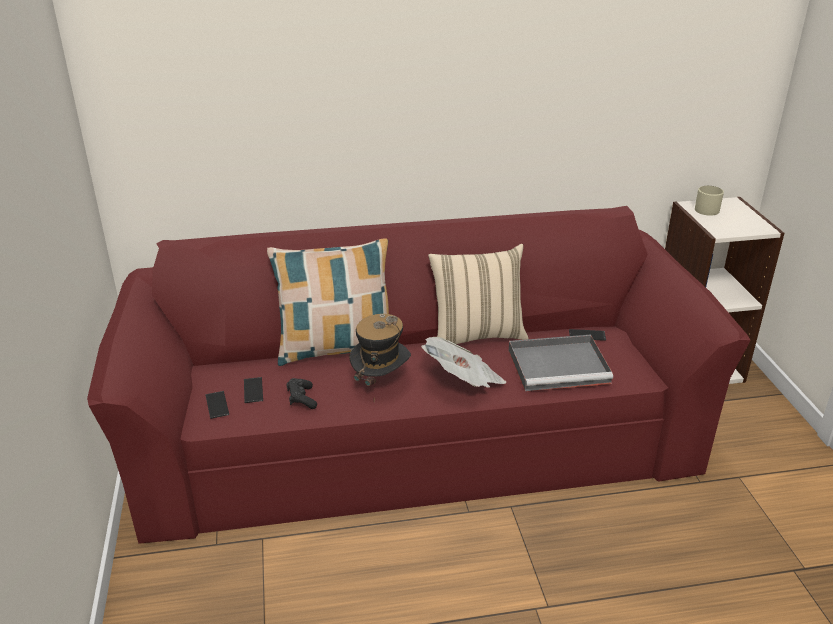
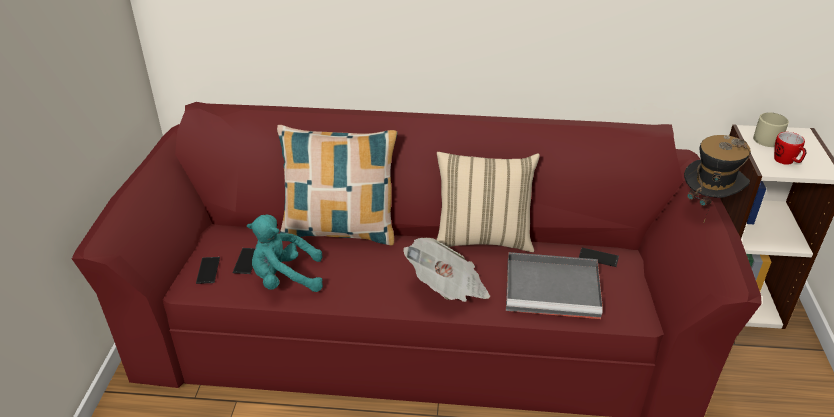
camera: 15 degrees right, 5 degrees up
black game controller [286,378,317,409] -> turquoise plush toy [247,214,323,292]
hat [349,314,411,401] -> hat moved to [684,135,751,224]
none -> mug [774,132,806,165]

